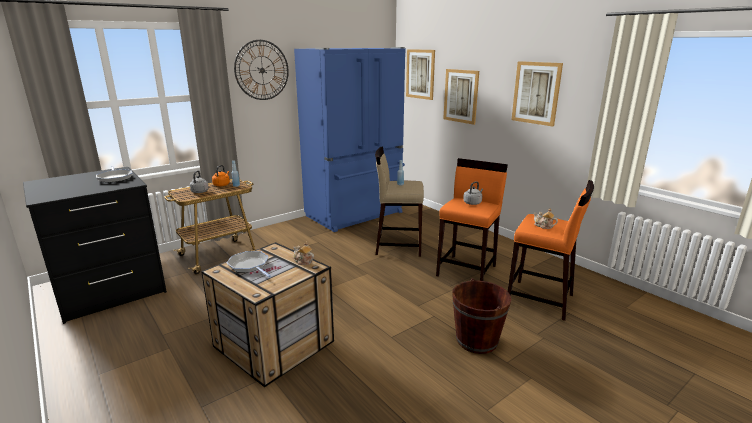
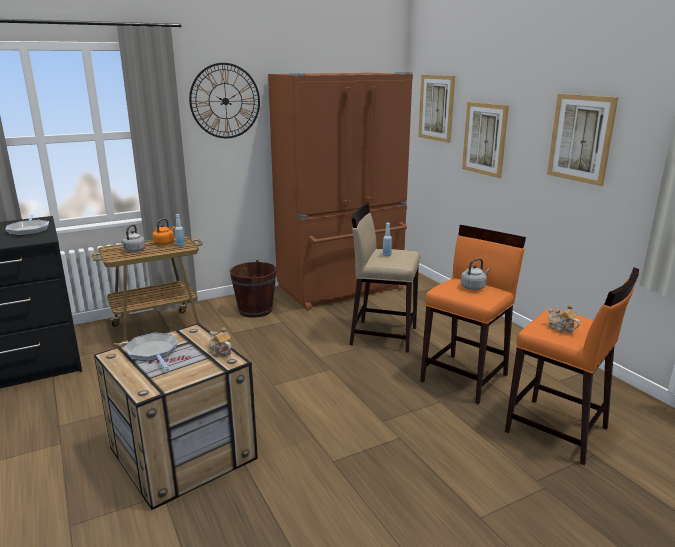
camera: 10 degrees right, 0 degrees up
blue fridge [294,47,406,232] -> brown fridge [268,72,413,310]
brown bucket [452,278,511,354] -> brown bucket moved to [230,260,277,318]

